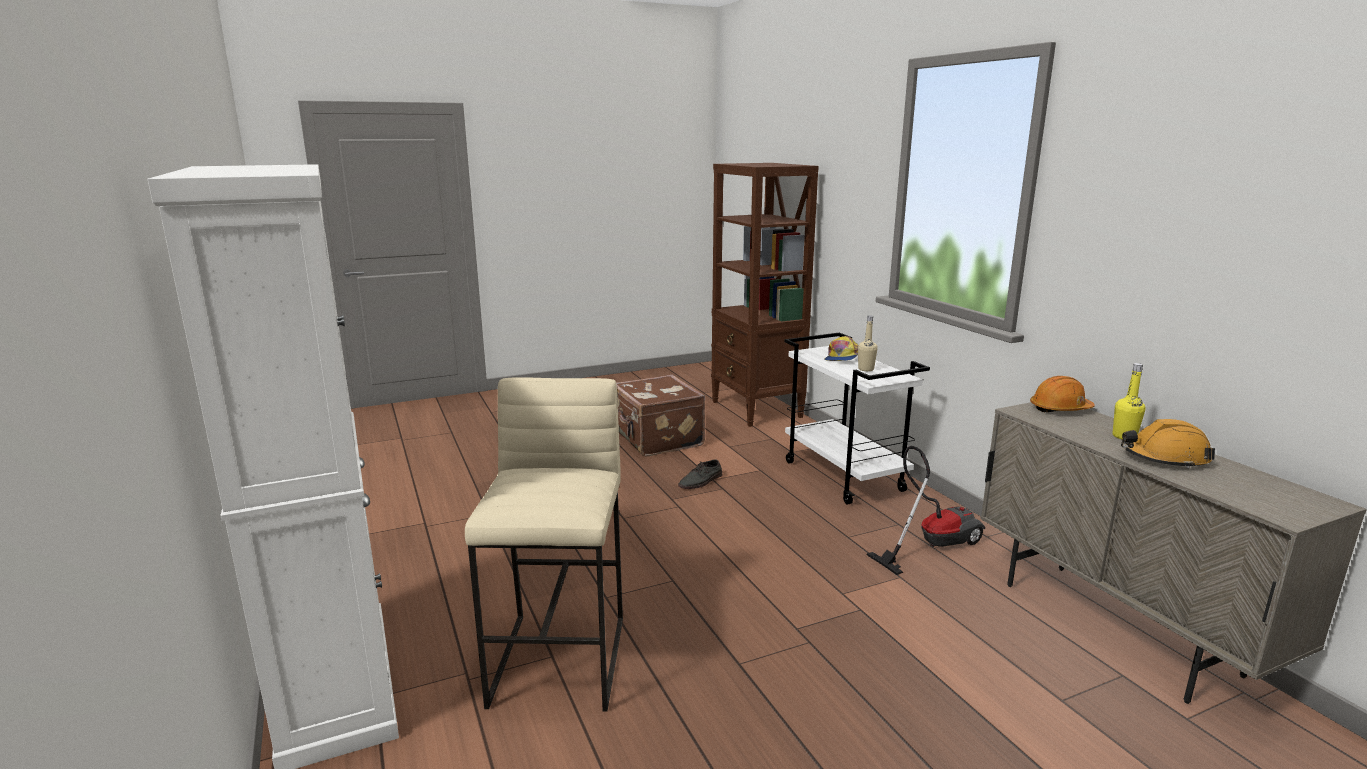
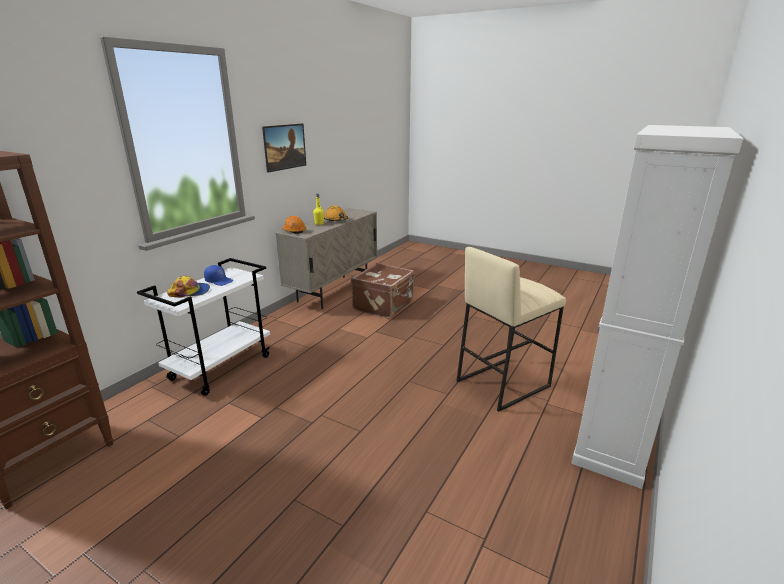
camera: 125 degrees left, 5 degrees up
brown suitcase [616,375,705,456] -> brown suitcase moved to [351,263,414,319]
grey shoe [678,459,722,489] -> none
beige bottle [858,315,878,371] -> blue cap [204,265,233,286]
vacuum cleaner [866,446,985,575] -> none
none -> picture [262,123,306,173]

